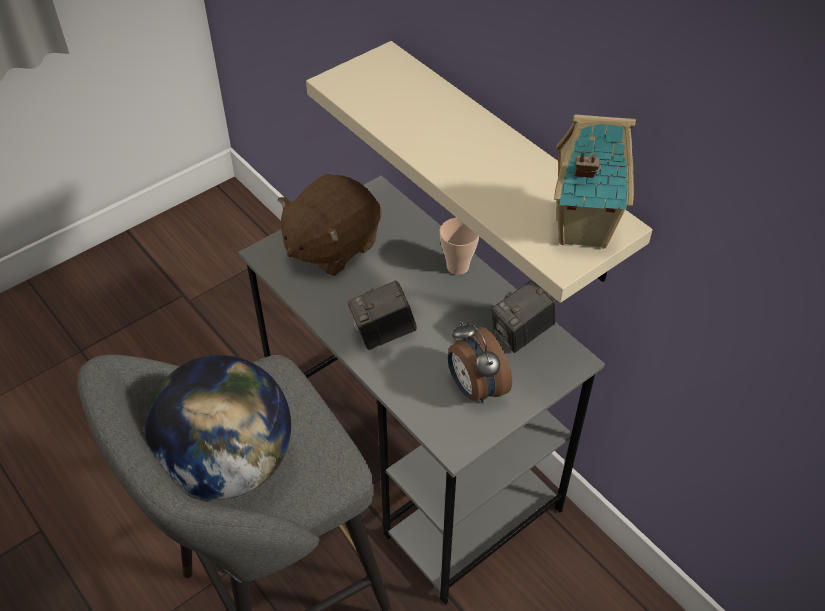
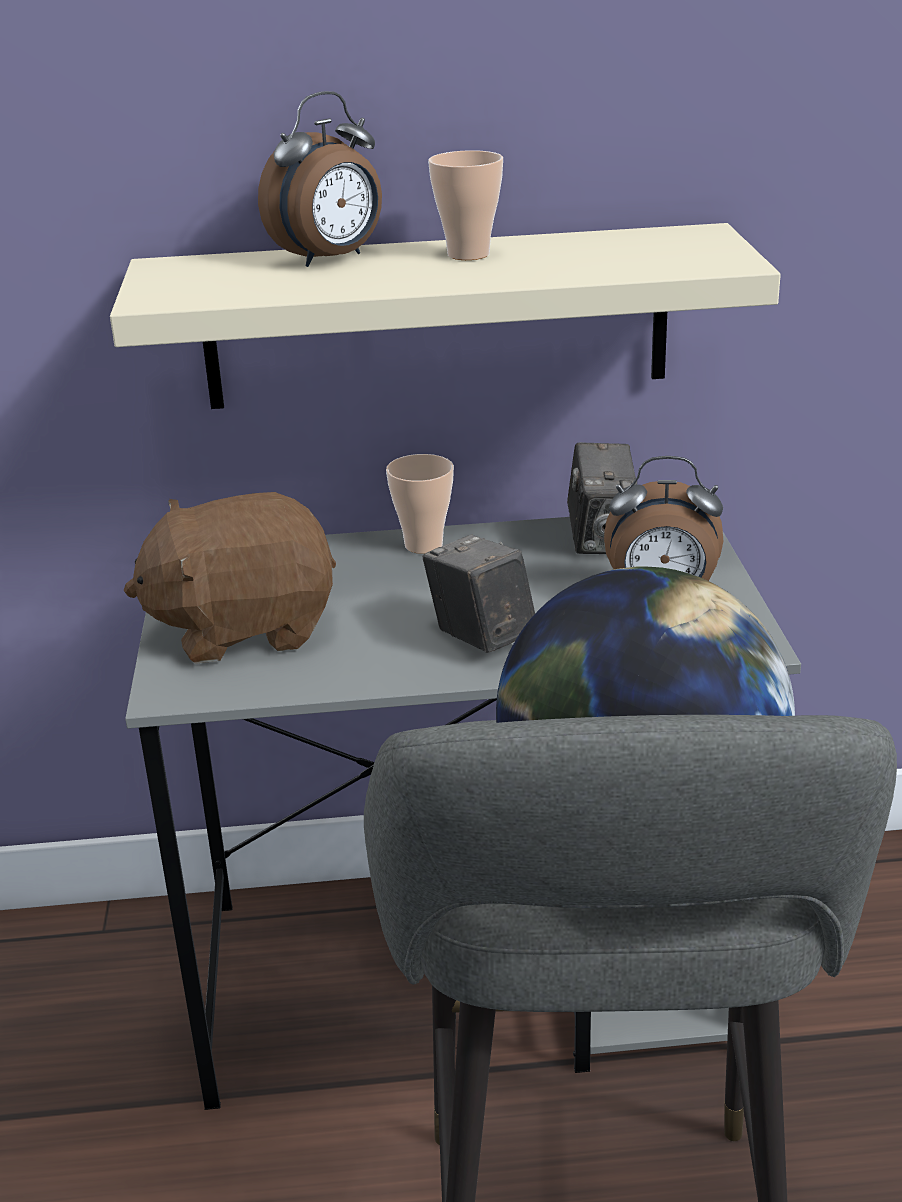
camera: 55 degrees left, 20 degrees down
brown plush toy [278,174,381,276] -> brown plush toy turned 90 degrees clockwise [124,492,336,664]
camera [348,281,417,350] -> camera turned 135 degrees clockwise [422,535,535,653]
toy house [554,114,636,249] -> none
none -> alarm clock [258,91,382,267]
none -> cup [428,150,503,260]

